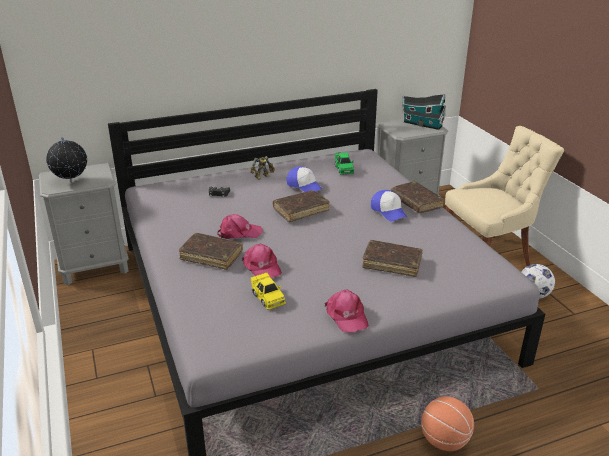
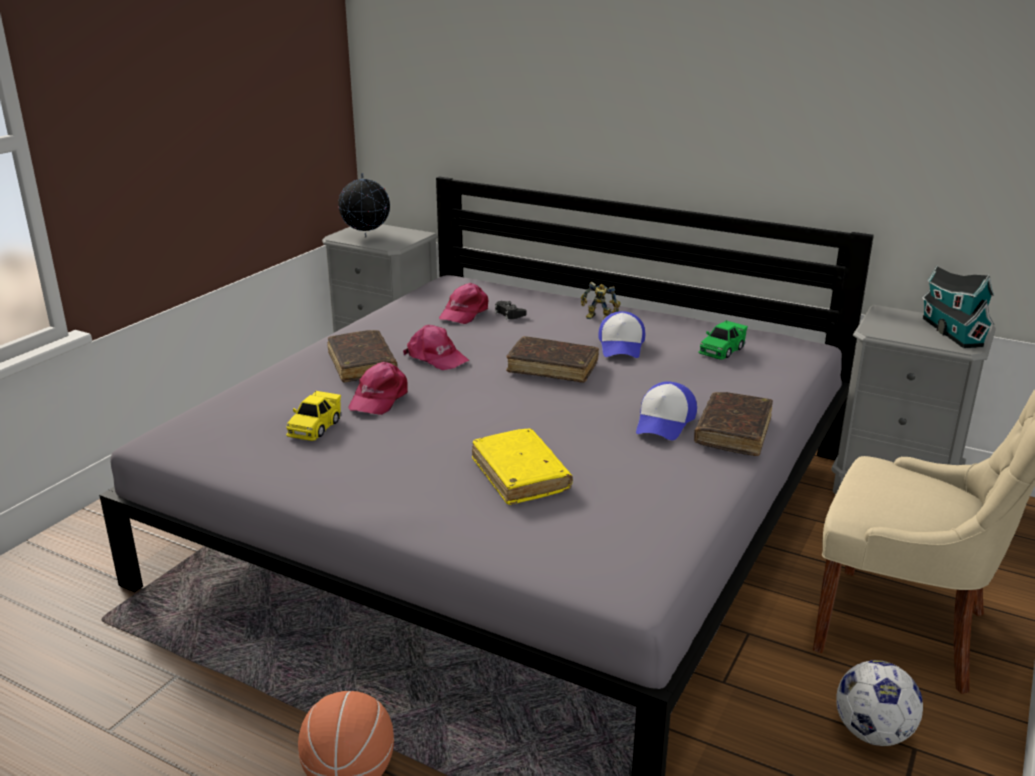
camera: 50 degrees right, 5 degrees down
pink cap [325,290,369,333] -> pink cap moved to [439,283,488,324]
brown book [362,240,423,277] -> yellow book [472,429,573,505]

